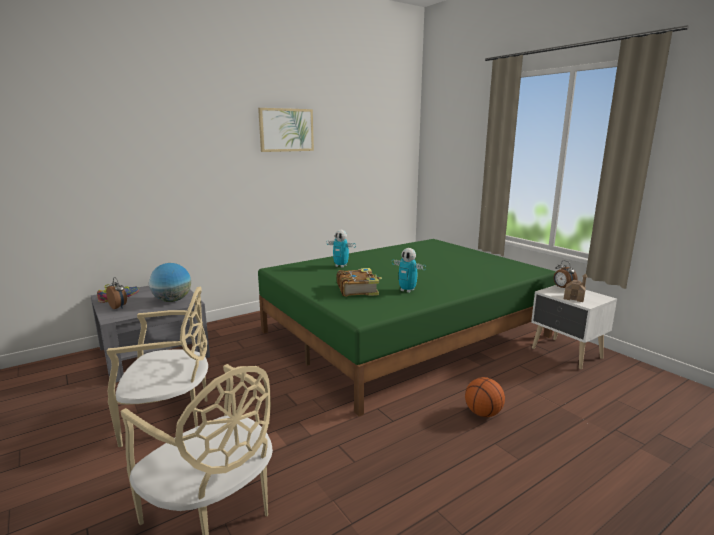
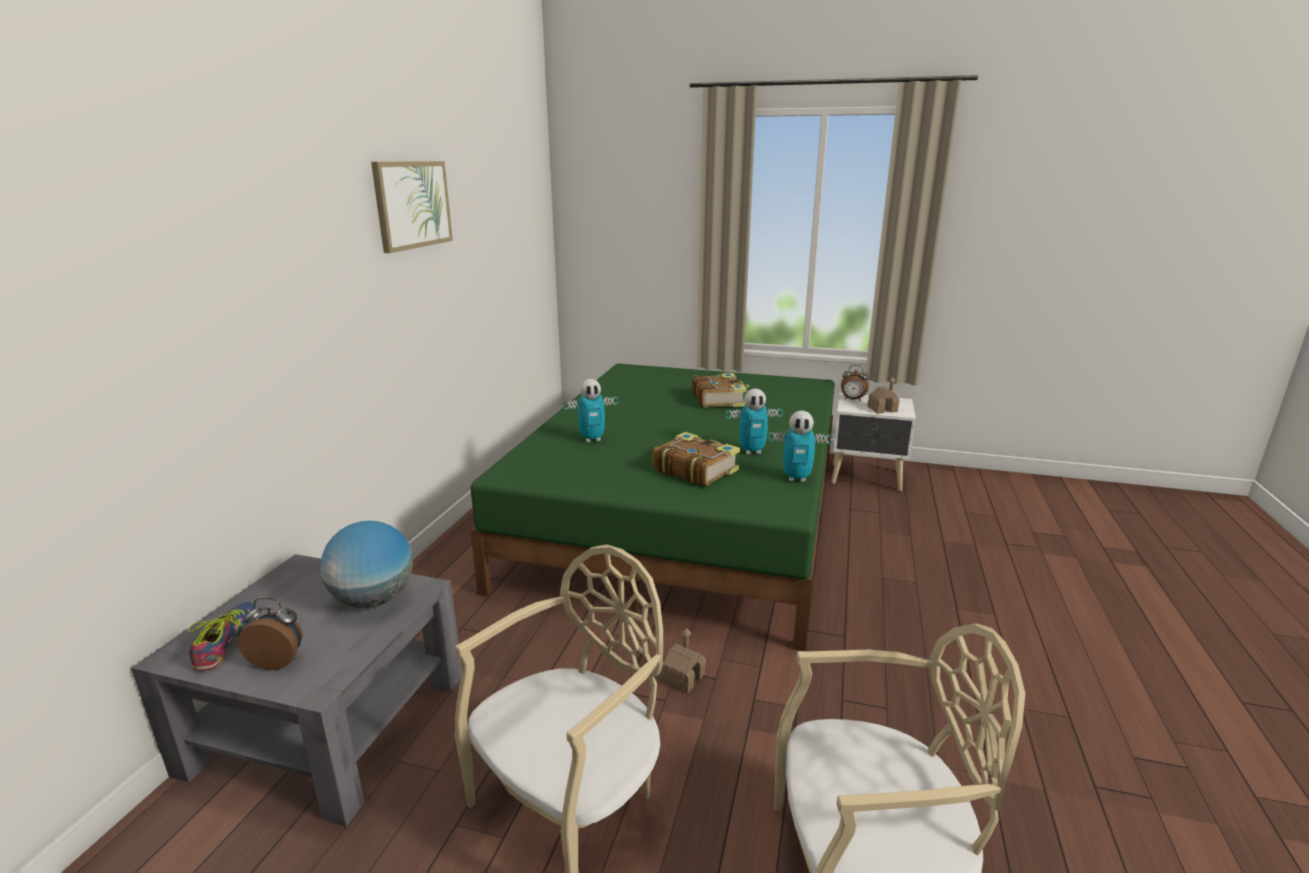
camera: 40 degrees left, 5 degrees up
basketball [465,377,505,417] -> none
none -> toy house [659,628,706,693]
none -> book [692,373,749,408]
none -> toy robot [768,411,833,482]

